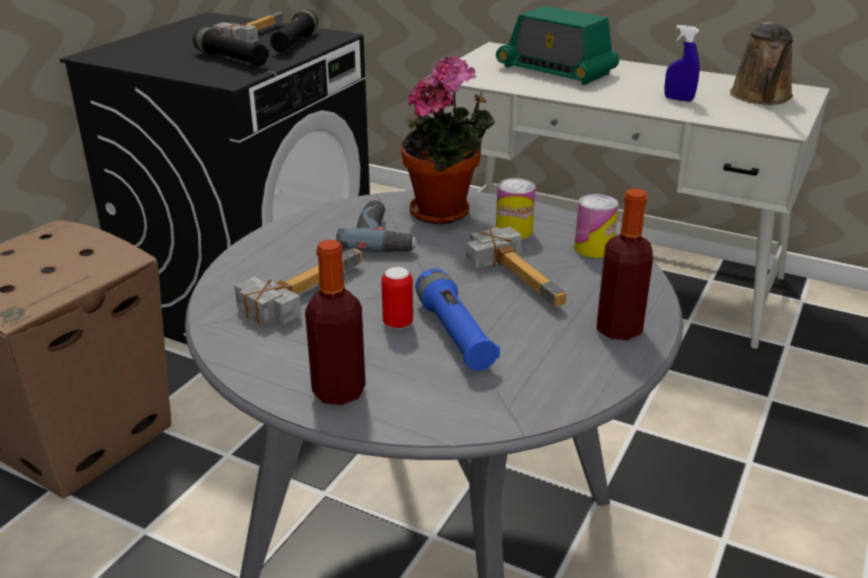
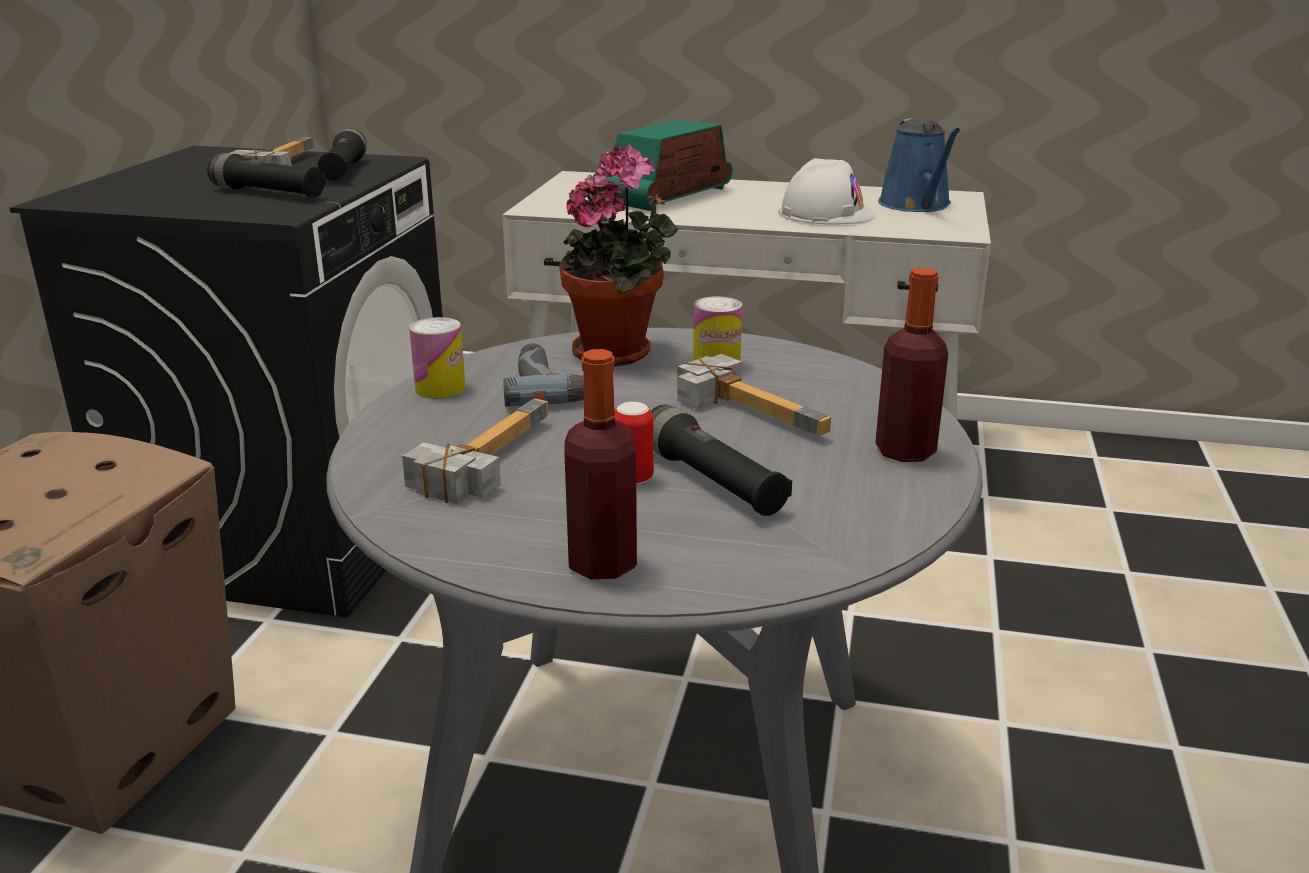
camera: 15 degrees left, 5 degrees down
blue flashlight [415,268,500,371] -> black flashlight [651,405,792,516]
radio [496,6,619,85] -> radio turned 105 degrees clockwise [592,120,733,211]
can [574,194,619,258] -> can moved to [409,317,466,398]
blue spray bottle [665,25,700,102] -> white hard hat [778,158,875,224]
brown watering can [730,22,793,105] -> blue watering can [878,118,960,212]

